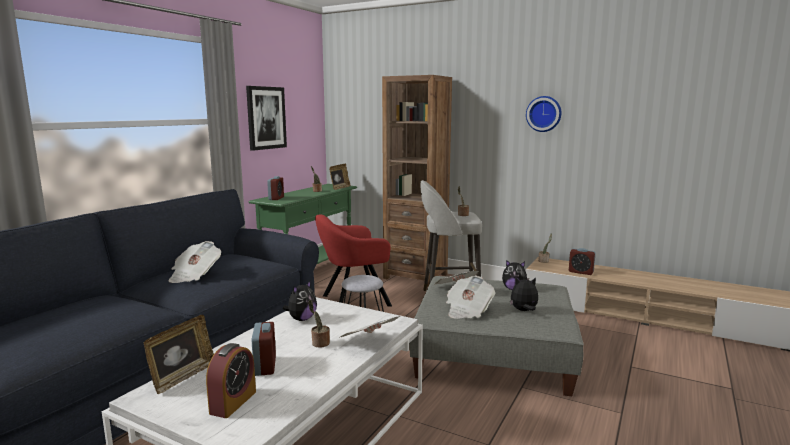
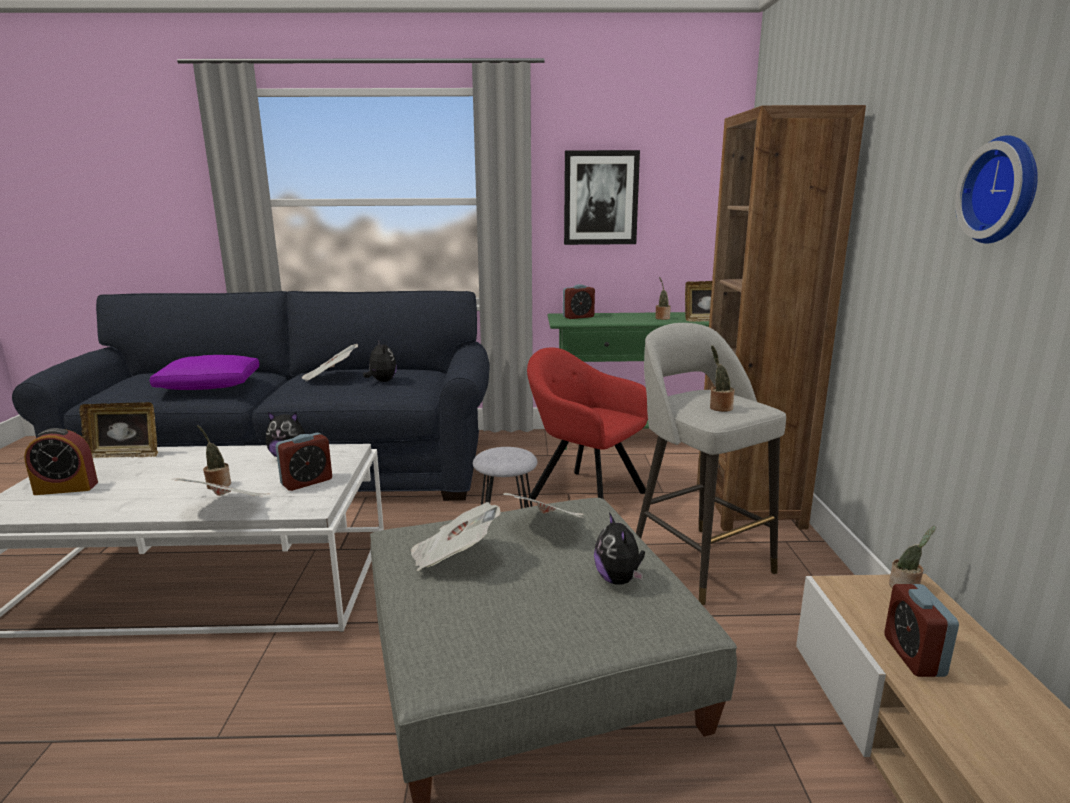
camera: 60 degrees right, 5 degrees up
alarm clock [252,322,276,376] -> alarm clock moved to [275,433,332,491]
plush toy [510,277,538,311] -> plush toy moved to [363,340,397,382]
none -> purple pillow [150,355,260,390]

